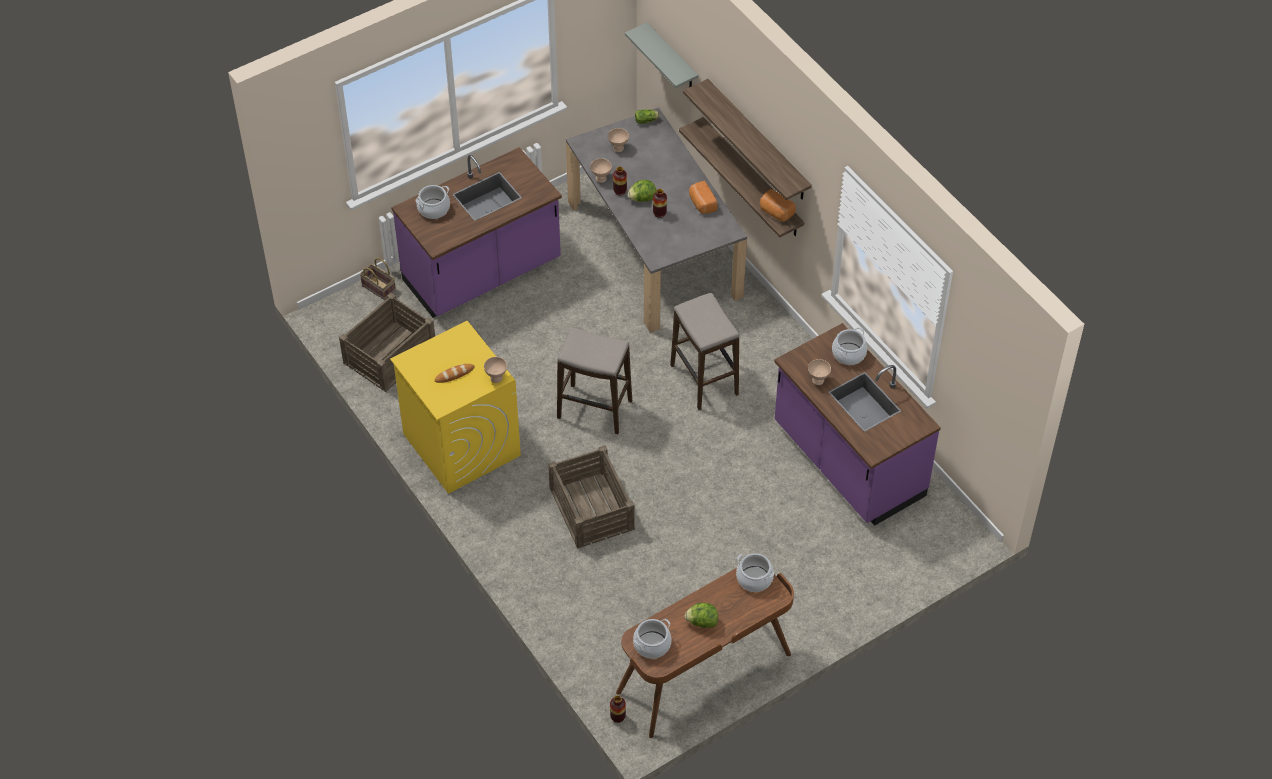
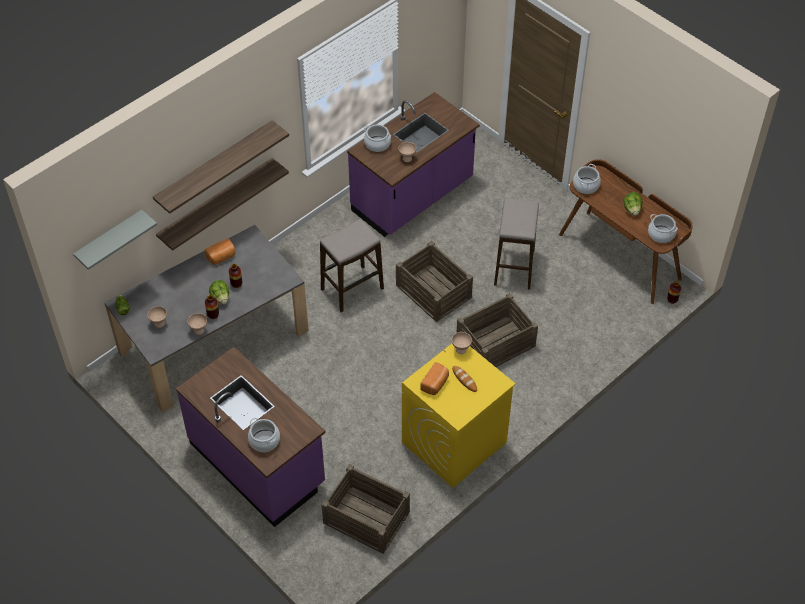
camera: 100 degrees left, 0 degrees up
basket [360,258,396,300] -> none
stool [557,327,632,434] -> stool moved to [494,198,539,290]
bread [760,189,796,222] -> bread moved to [420,362,449,395]
none -> crate [396,241,473,322]

